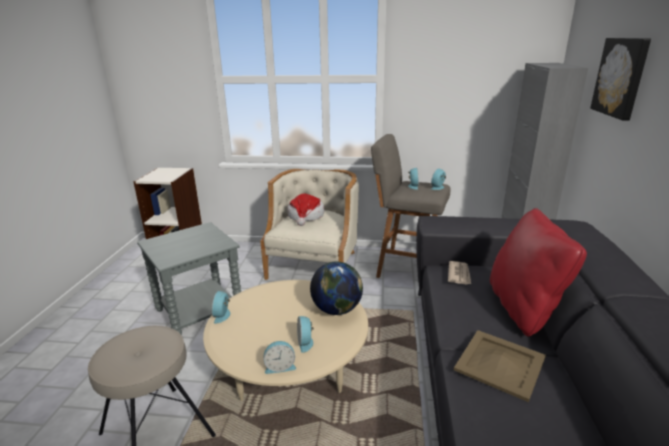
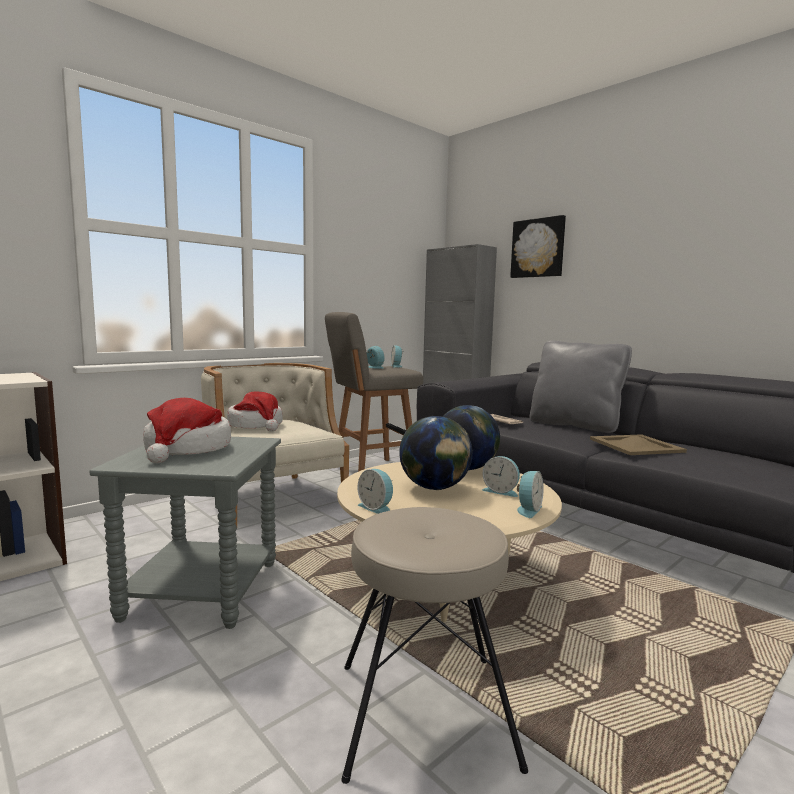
camera: 50 degrees left, 15 degrees down
red pillow [490,208,587,337] -> grey pillow [530,341,632,433]
none -> hat [143,398,231,463]
none -> globe [399,416,473,490]

